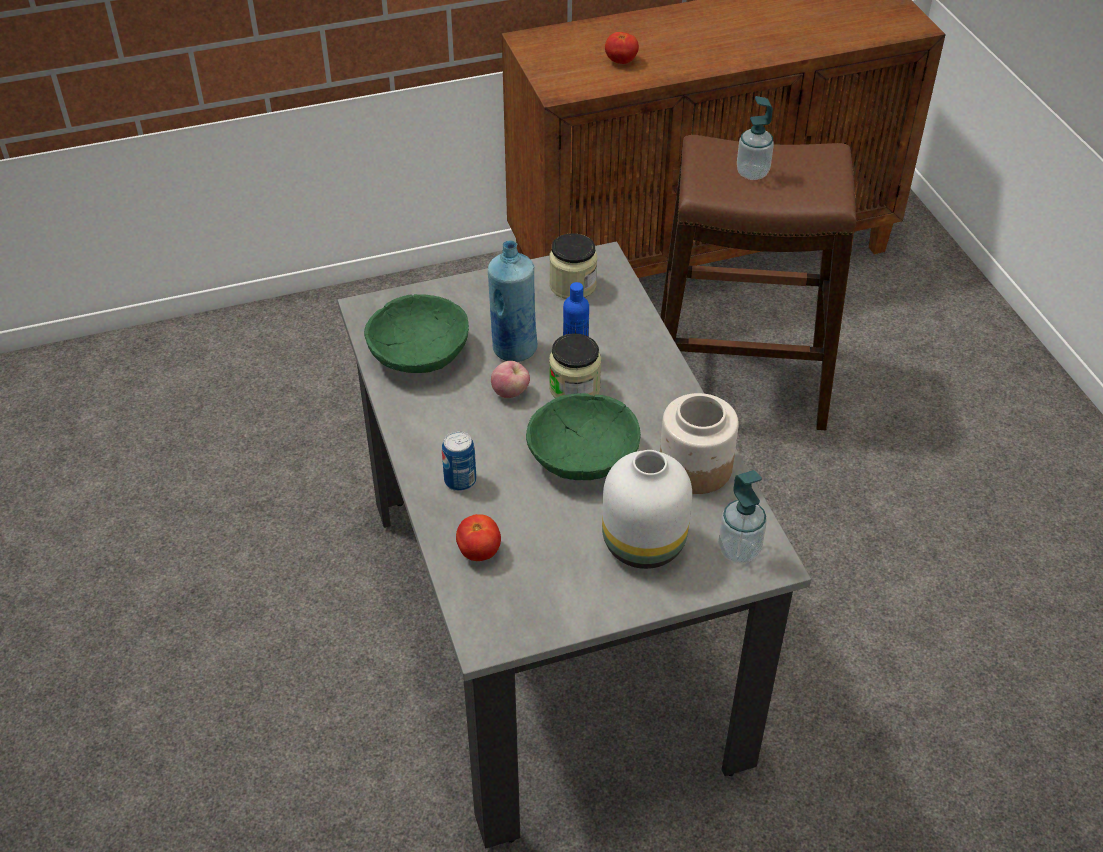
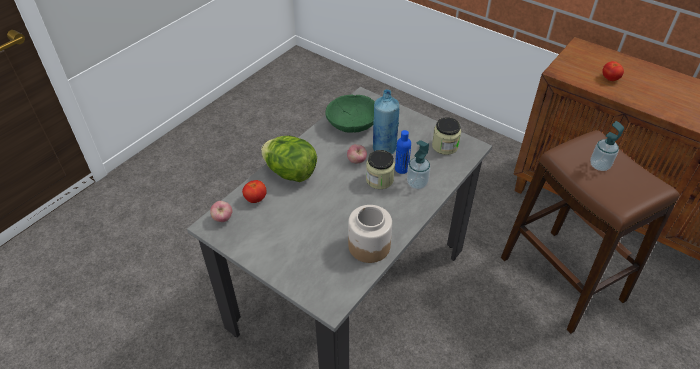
camera: 55 degrees right, 0 degrees up
can [442,431,476,491] -> lettuce [261,136,317,182]
green bowl [526,393,641,480] -> none
white vase [602,450,692,569] -> none
soap dispenser [718,470,767,564] -> soap dispenser moved to [407,140,430,189]
none -> apple [210,201,232,222]

